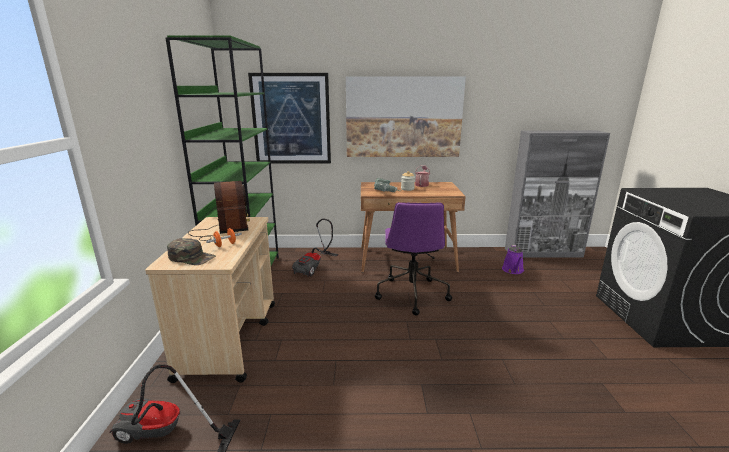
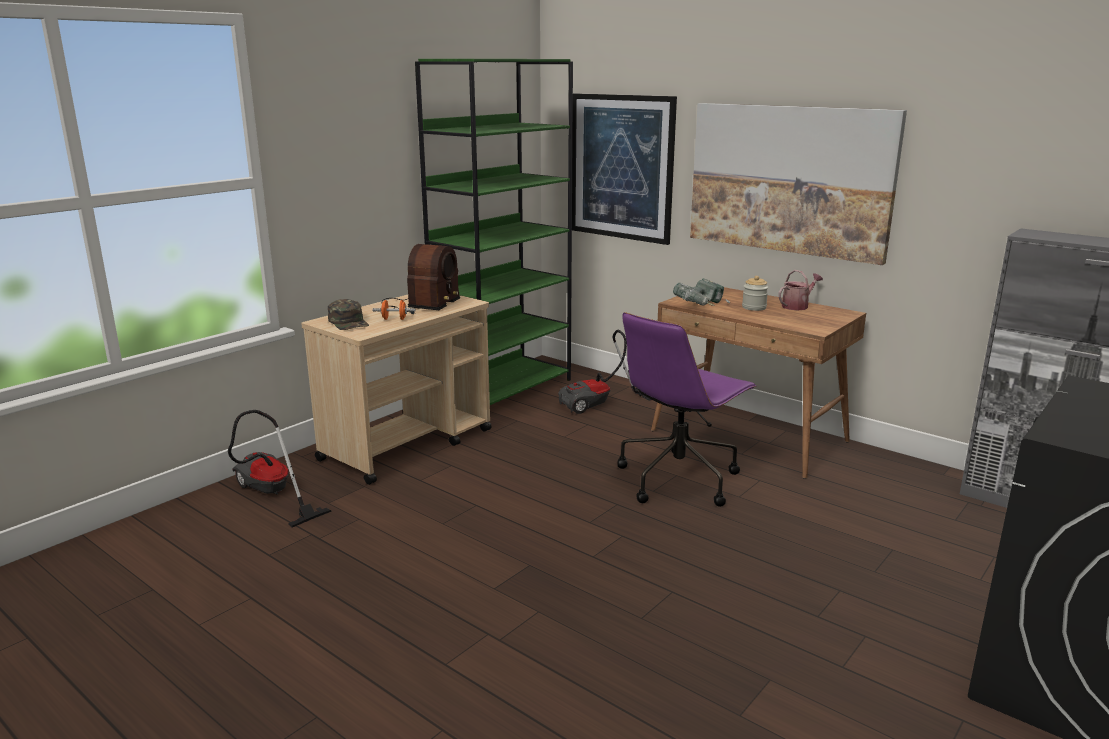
camera: 40 degrees right, 0 degrees up
purple watering can [502,245,524,274] -> none

